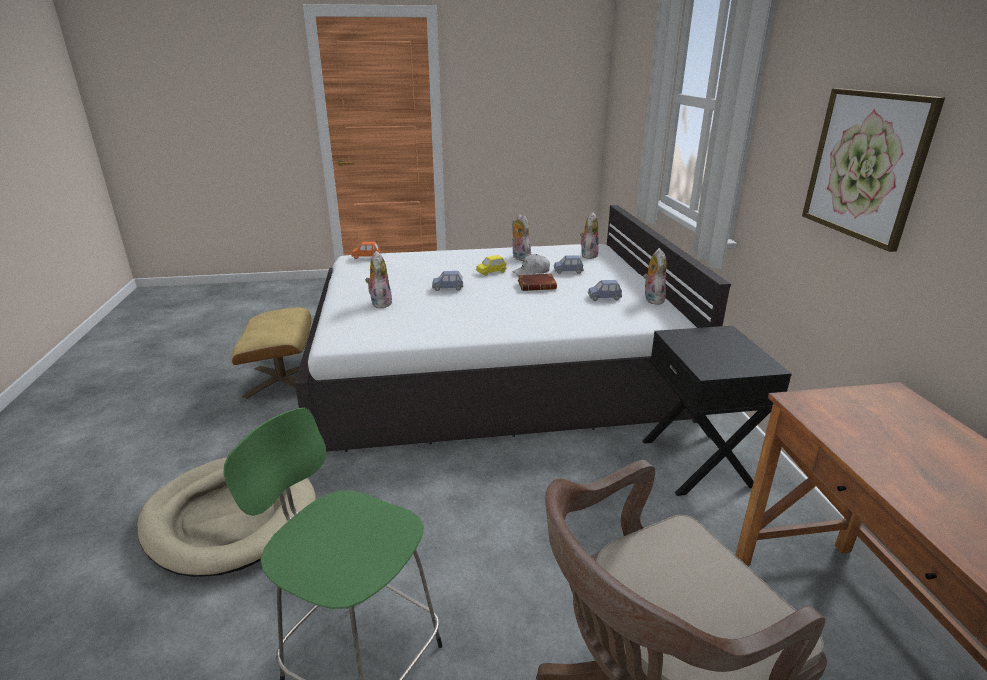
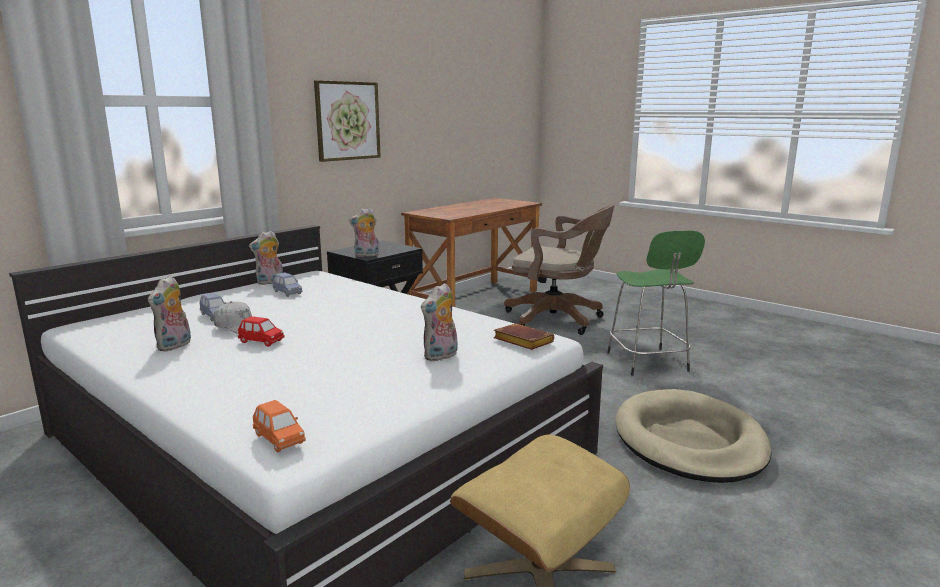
camera: 130 degrees left, 10 degrees down
blue toy car [432,271,463,291] -> none
yellow toy car [476,255,507,276] -> red toy car [238,316,285,347]
brown book [518,274,557,291] -> brown book moved to [493,323,554,350]
plush toy [580,212,599,259] -> plush toy moved to [349,208,379,257]

